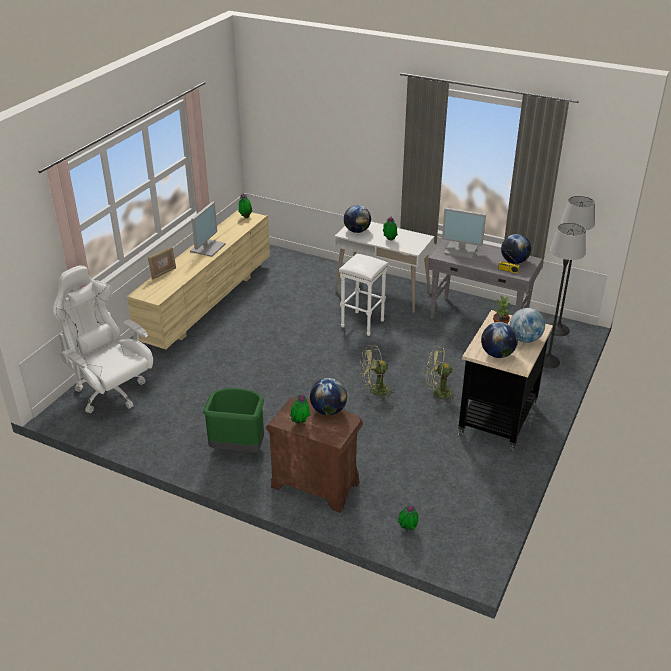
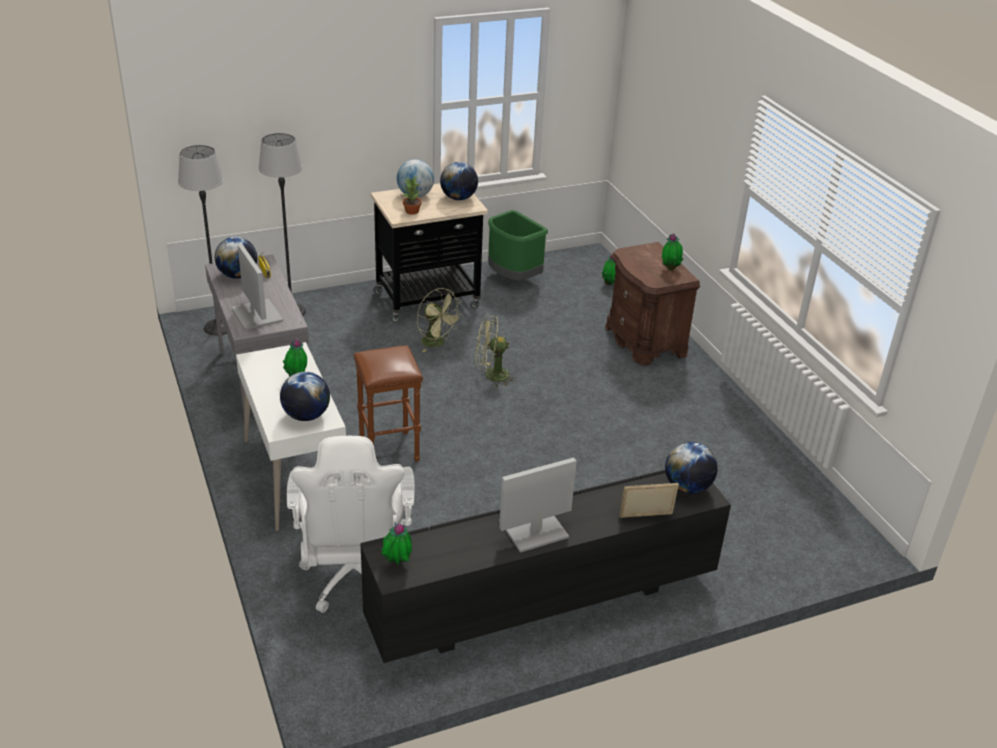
camera: 140 degrees left, 0 degrees up
white office chair [52,265,153,413] -> white office chair moved to [287,436,415,613]
beige cabinet [127,209,270,349] -> black cabinet [360,470,731,663]
green trash can [203,388,264,452] -> green trash can moved to [488,210,548,281]
globe [310,378,347,415] -> globe moved to [665,442,718,494]
white stool [339,254,388,336] -> brown stool [354,345,423,462]
green fan [361,346,396,400] -> green fan turned 150 degrees clockwise [475,316,517,387]

